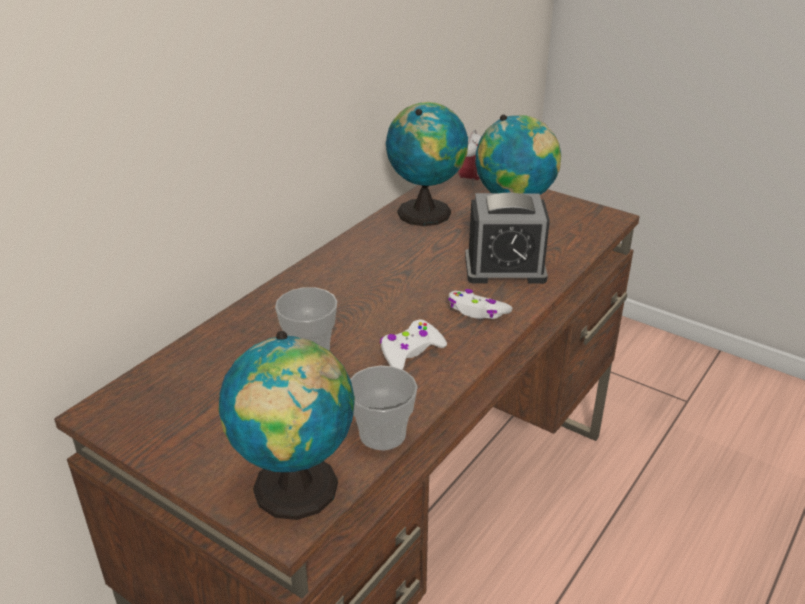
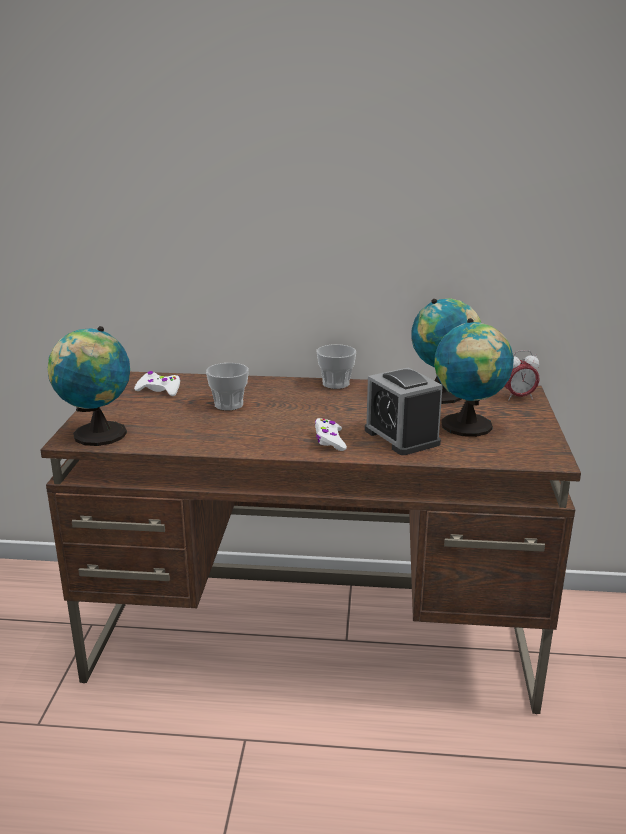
camera: 60 degrees right, 10 degrees down
cup [350,366,418,450] -> cup moved to [317,344,356,389]
white game controller [380,320,447,370] -> white game controller moved to [134,371,180,396]

